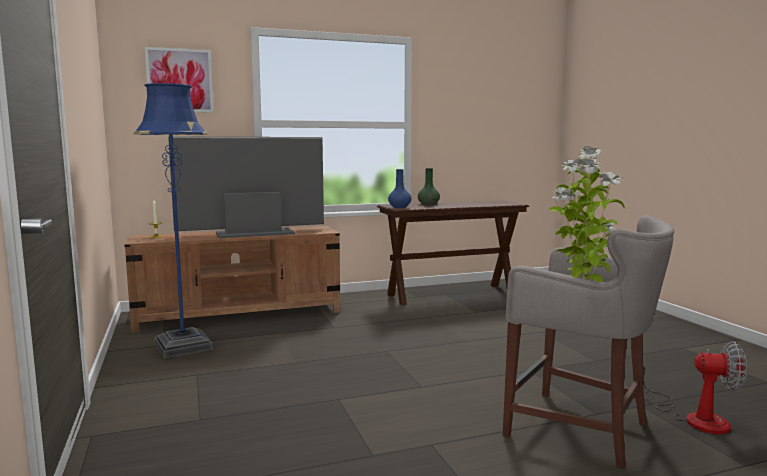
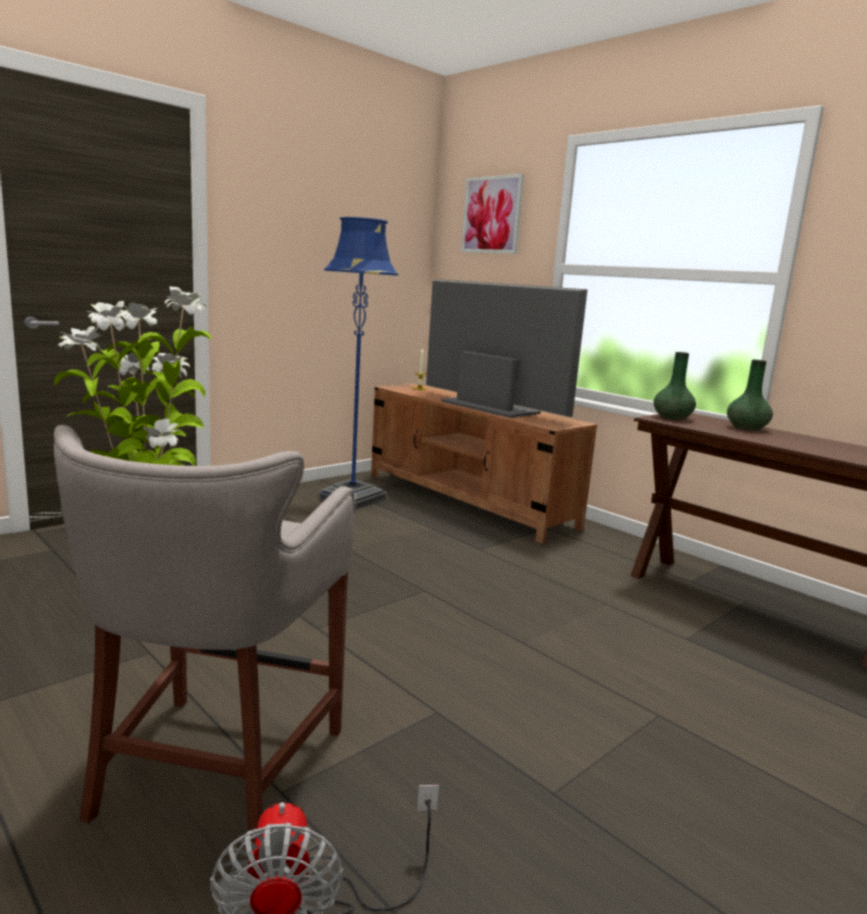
camera: 65 degrees right, 5 degrees up
blue vase [388,169,411,208] -> green vase [654,352,696,420]

